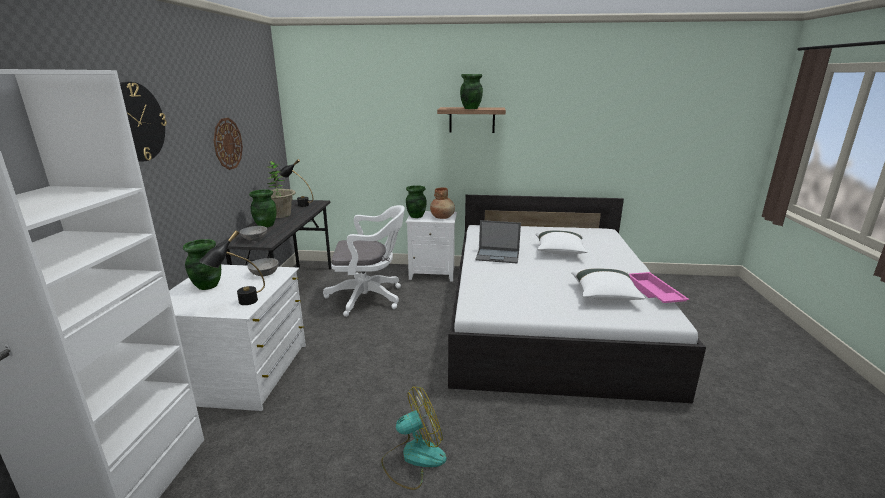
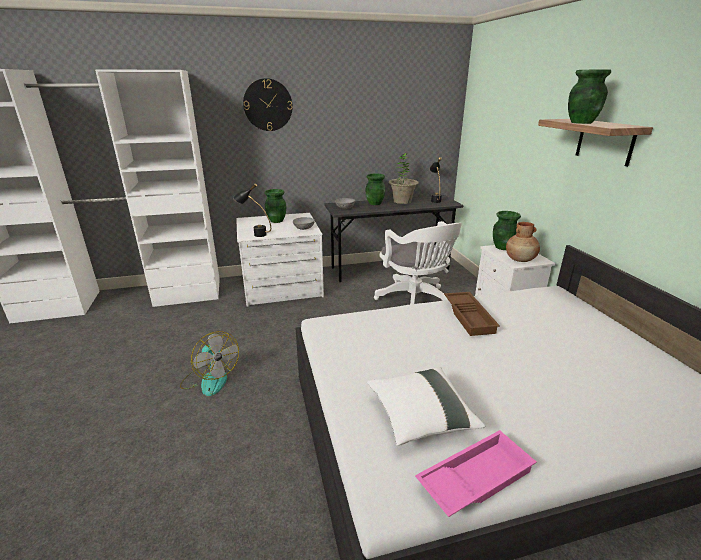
camera: 70 degrees right, 5 degrees up
wall clock [213,118,243,170] -> none
laptop [475,220,521,264] -> brown tray [444,292,500,336]
white pillow [536,230,587,255] -> none

